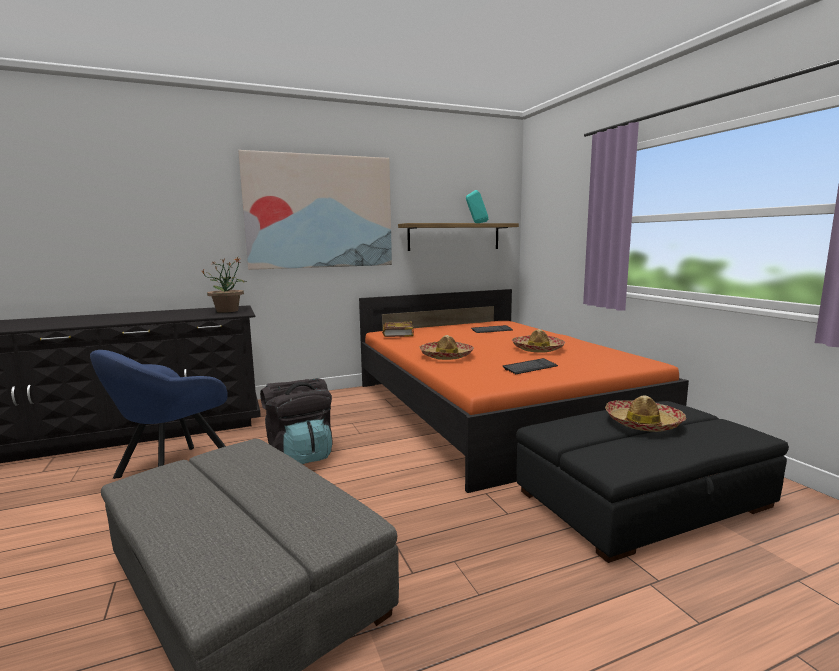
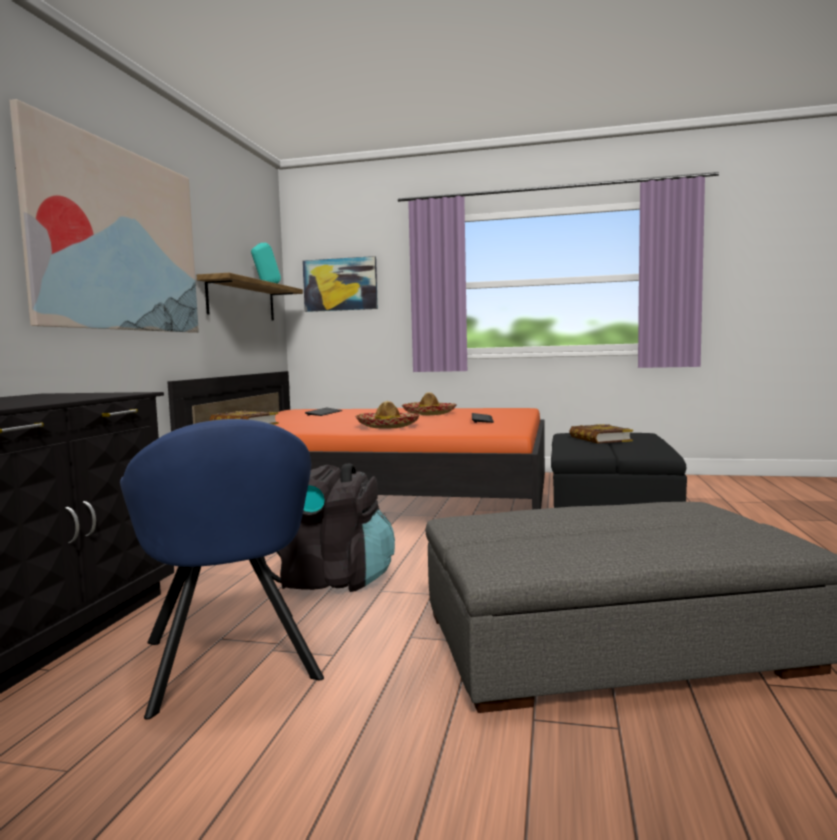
camera: 55 degrees left, 5 degrees down
potted plant [200,257,246,313] -> none
hat [605,395,686,432] -> book [569,424,633,444]
none -> picture [302,256,378,312]

